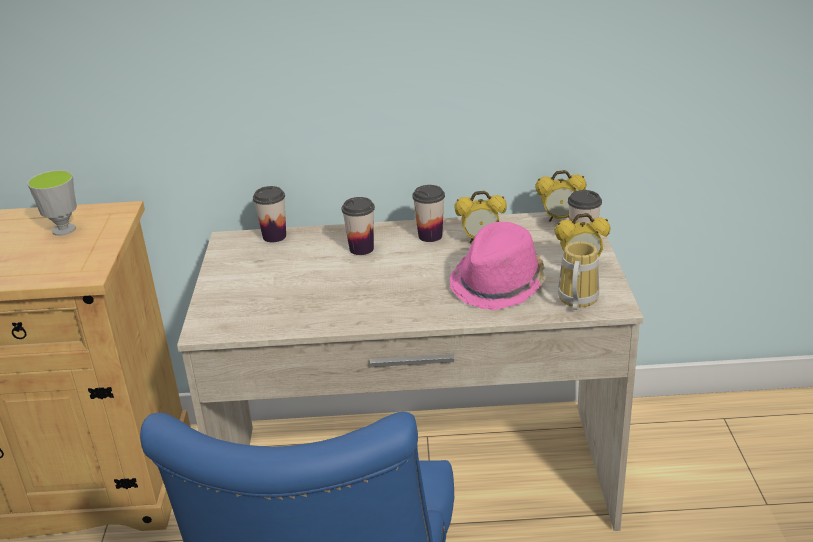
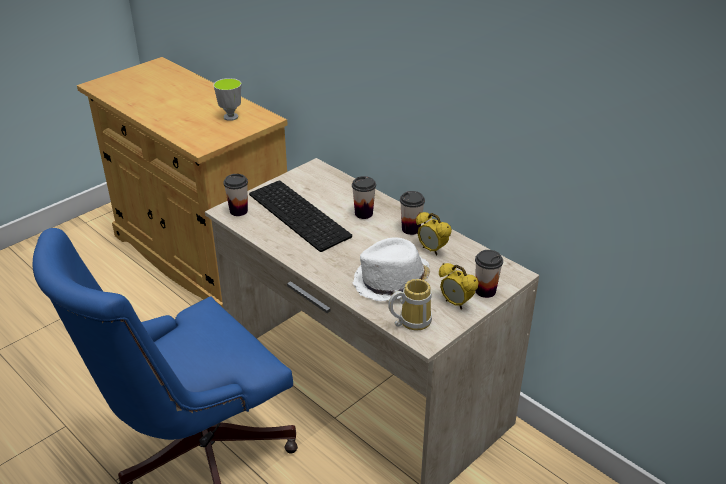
camera: 45 degrees right, 5 degrees up
cup [253,186,286,242] -> cup moved to [223,174,248,216]
pink hat [450,222,546,310] -> white hat [353,237,430,301]
alarm clock [535,170,586,222] -> none
none -> keyboard [249,180,352,252]

